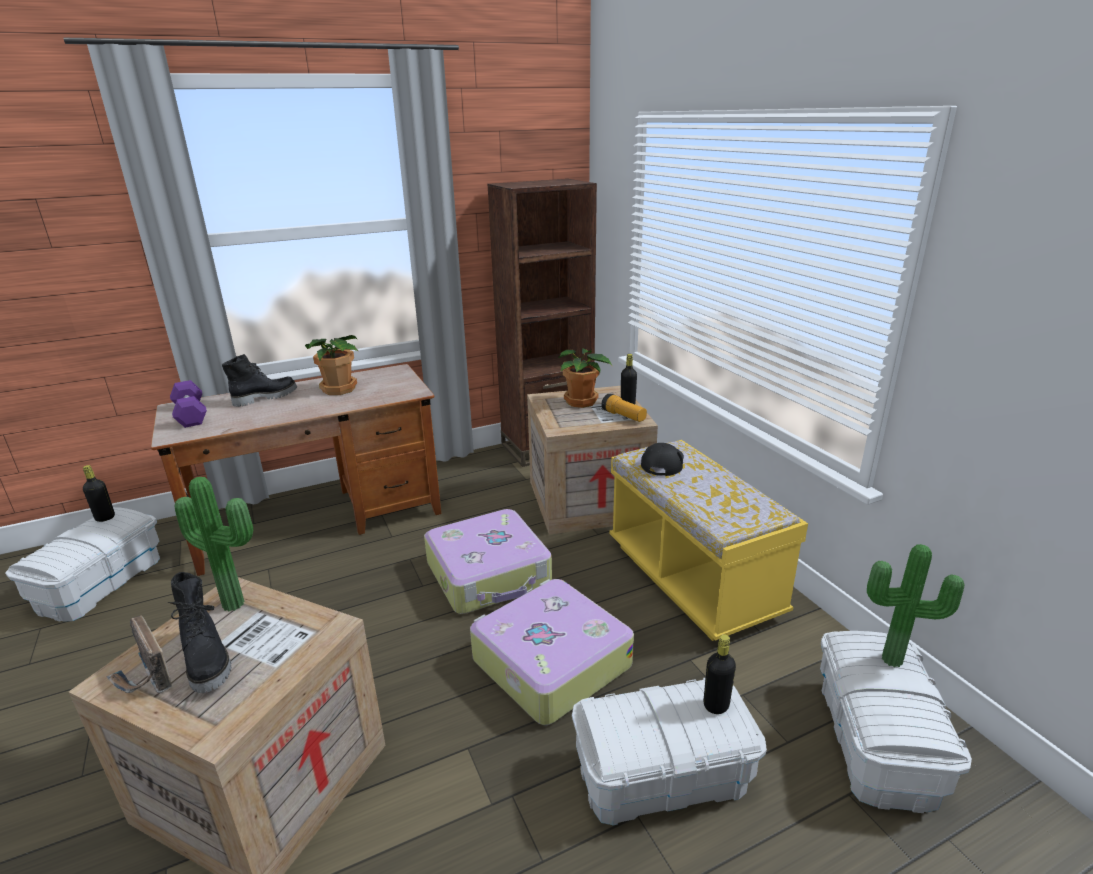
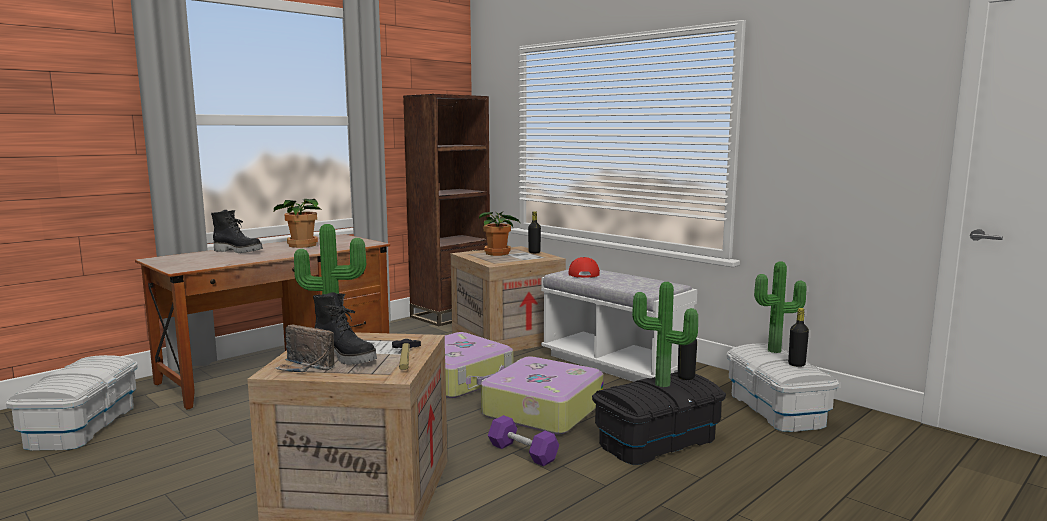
camera: 20 degrees left, 15 degrees down
black bottle [83,465,115,522] -> black bottle moved to [788,308,809,367]
purple dumbbell [170,380,207,428] -> purple dumbbell moved to [488,415,559,466]
black boot [222,354,297,407] -> black boot turned 75 degrees clockwise [211,210,263,253]
white storage box [572,677,767,825] -> black storage box [592,372,726,465]
flashlight [601,393,647,422] -> none
yellow bench [609,440,808,641] -> white bench [541,269,697,382]
black cap [641,443,684,476] -> red cap [569,257,600,278]
none -> hammer [392,339,421,370]
none -> potted plant [632,282,698,387]

